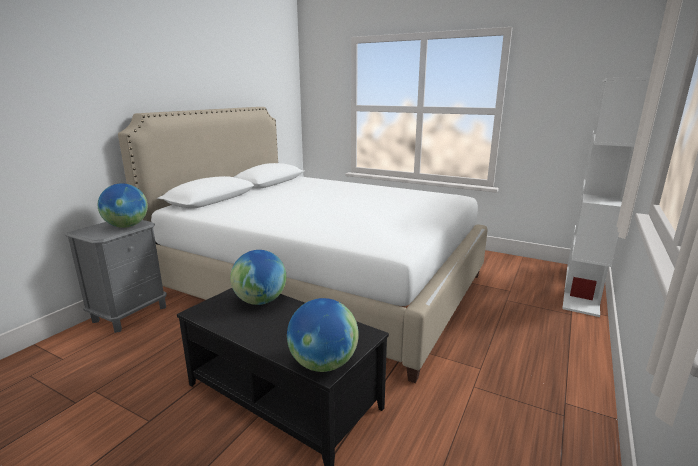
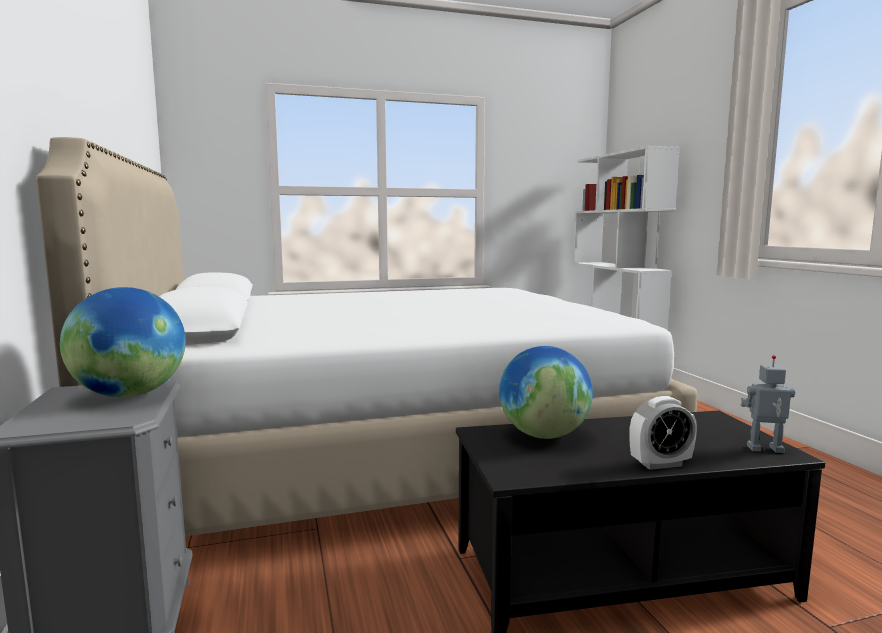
camera: 45 degrees left, 10 degrees down
globe [287,298,359,372] -> toy robot [741,355,795,453]
none -> alarm clock [629,396,697,470]

